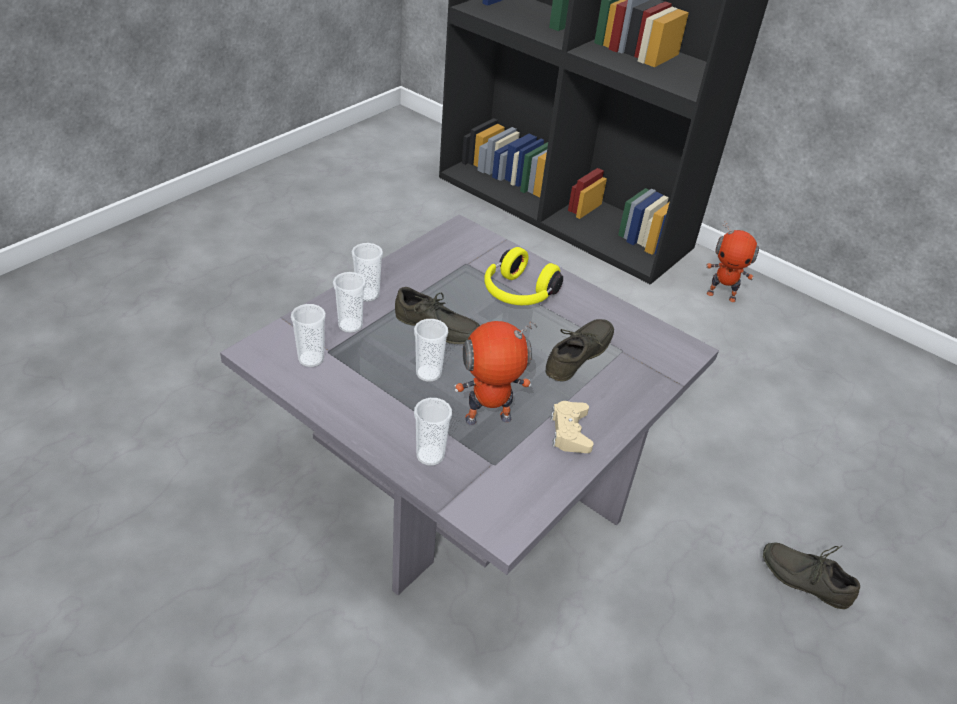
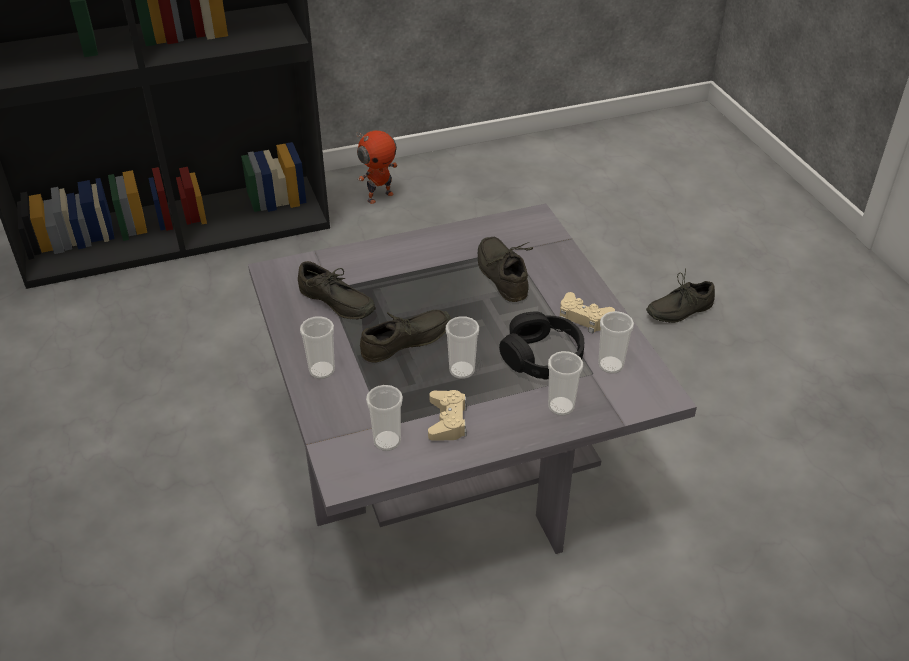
camera: 55 degrees left, 0 degrees up
cup [333,272,366,333] -> cup moved to [598,311,634,374]
toy robot [454,321,537,425] -> black headphones [499,311,584,379]
yellow headphones [484,247,563,305] -> none
none -> grey shoe [298,261,376,320]
none -> beige game controller [428,390,467,441]

